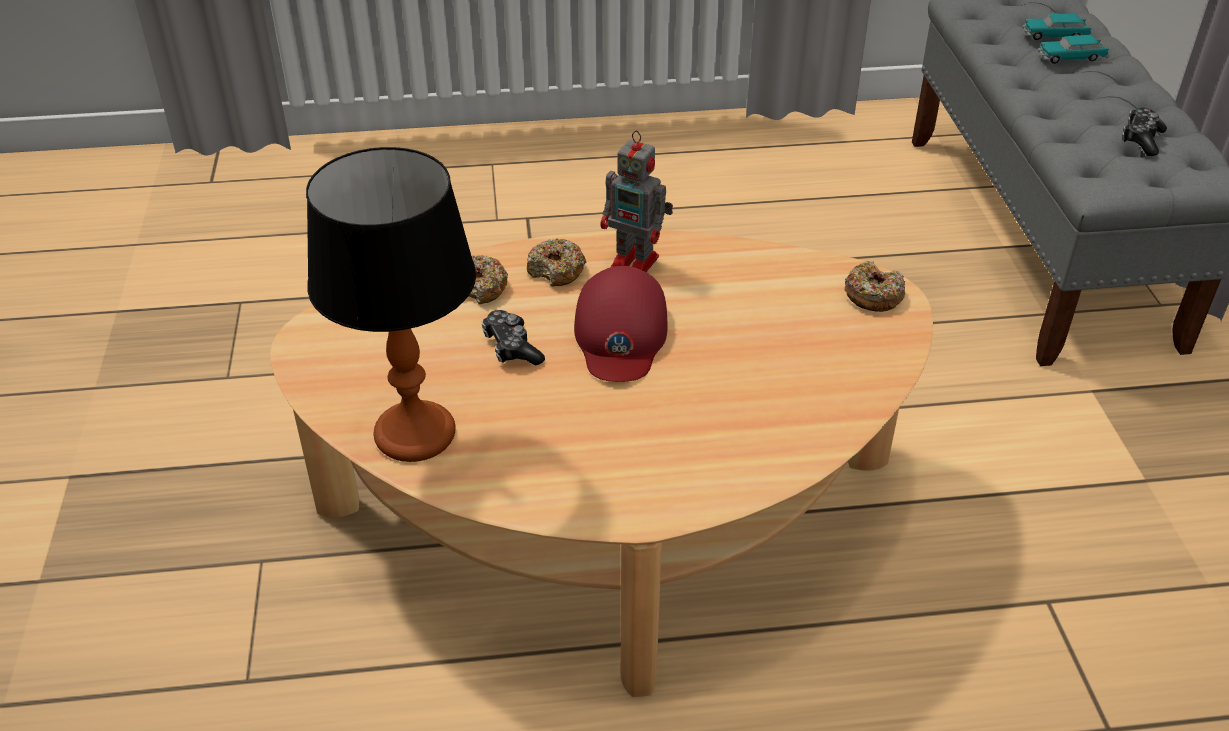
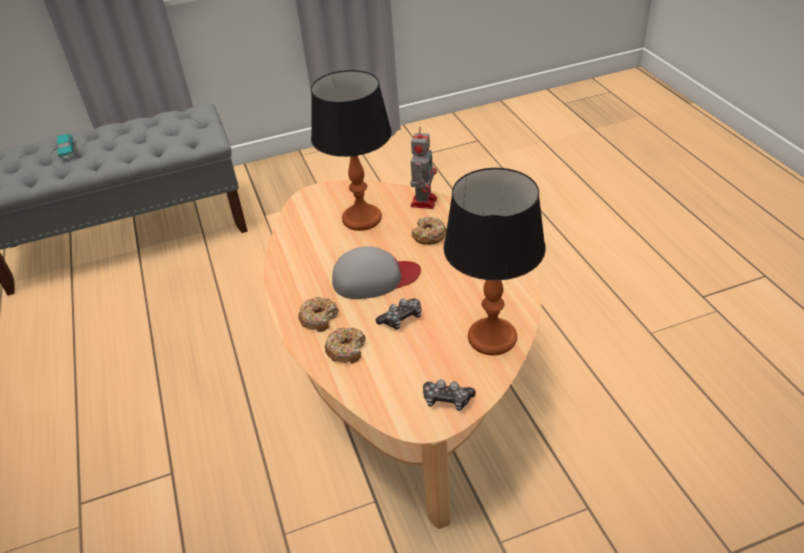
camera: 100 degrees left, 0 degrees up
red cap [574,266,668,382] -> grey cap [332,246,421,299]
toy robot [600,131,673,272] -> toy robot moved to [410,127,437,209]
donut [845,261,905,312] -> donut moved to [411,217,447,245]
toy car [1022,14,1093,40] -> none
game controller [1122,108,1167,156] -> game controller moved to [423,379,476,411]
none -> table lamp [311,70,392,231]

